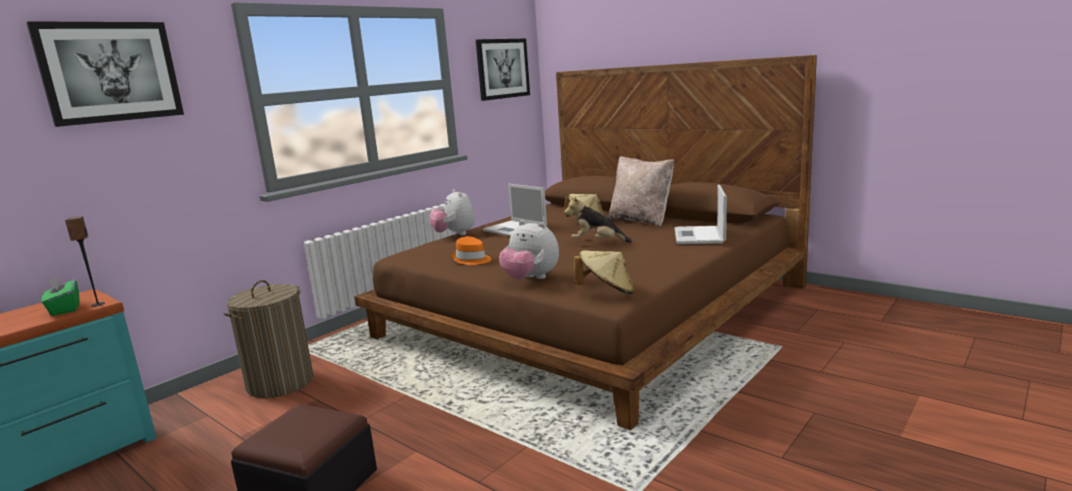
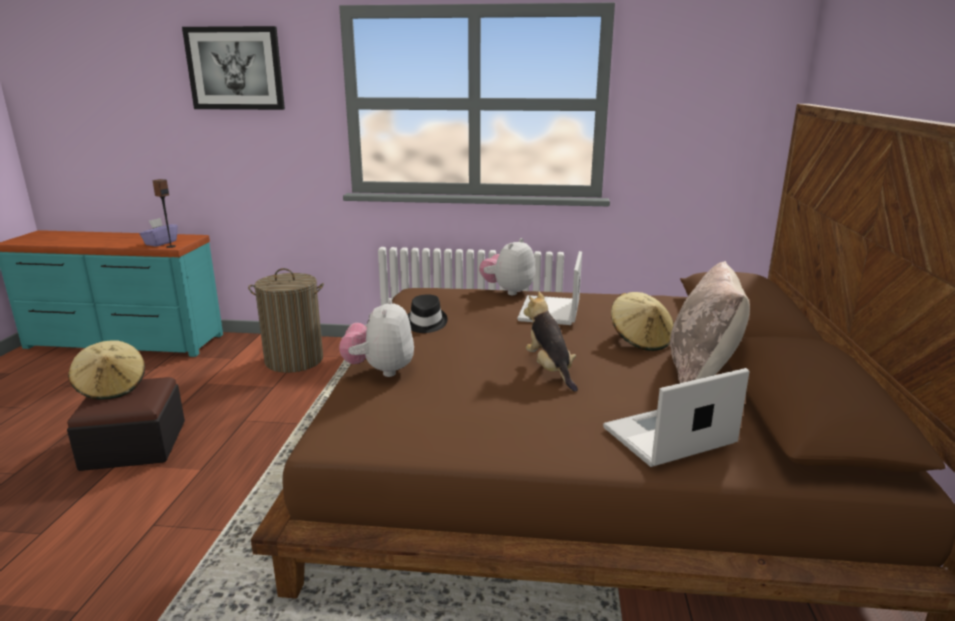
camera: 55 degrees right, 5 degrees up
green tissue box [41,277,79,316] -> purple tissue box [140,218,178,246]
orange hat [452,236,491,265] -> black hat [408,295,448,333]
picture [476,39,530,101] -> none
beige hat [574,251,634,294] -> beige hat moved to [68,340,145,400]

